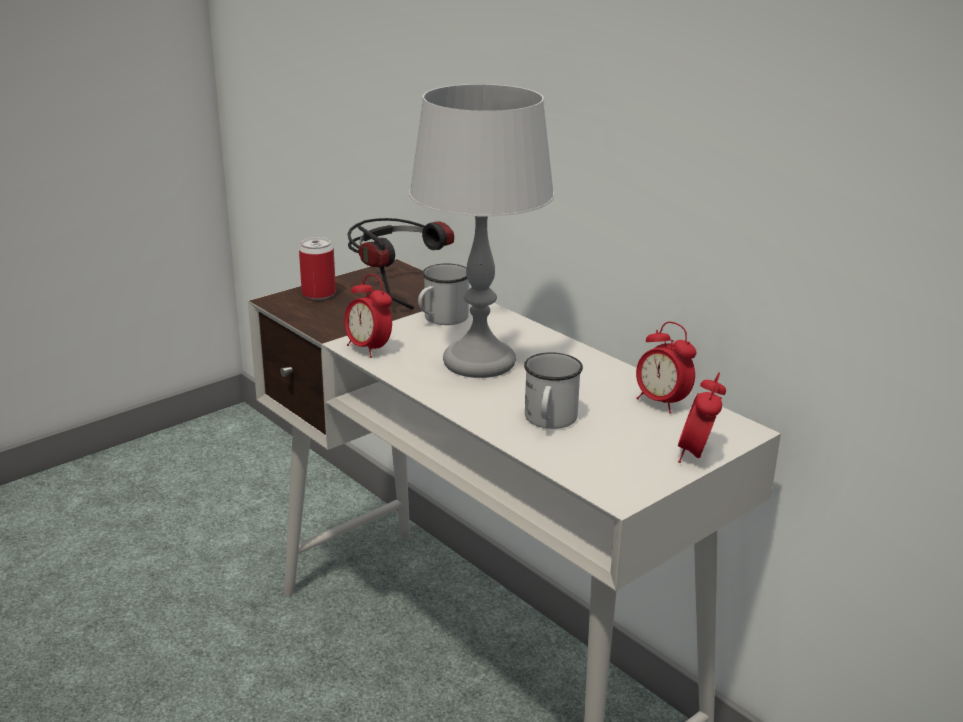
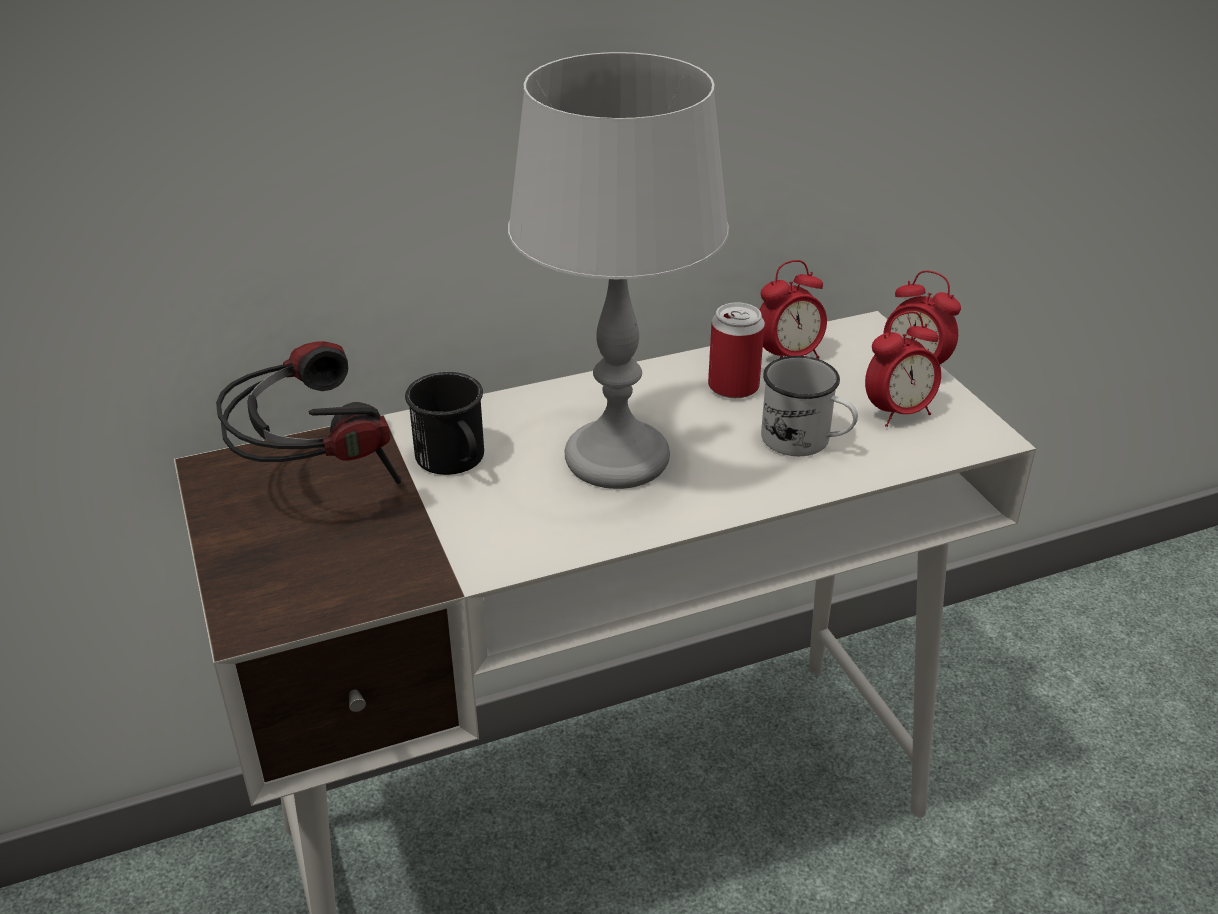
camera: 70 degrees left, 10 degrees up
can [299,237,336,300] -> can moved to [708,302,765,398]
alarm clock [344,274,392,358] -> alarm clock moved to [865,311,941,427]
white mug [418,264,469,325] -> black mug [405,372,484,475]

